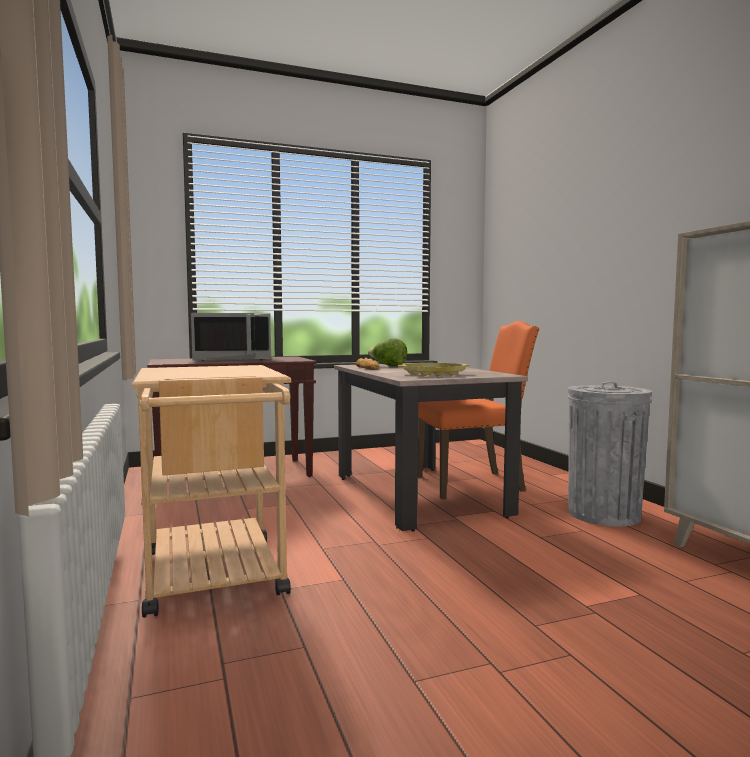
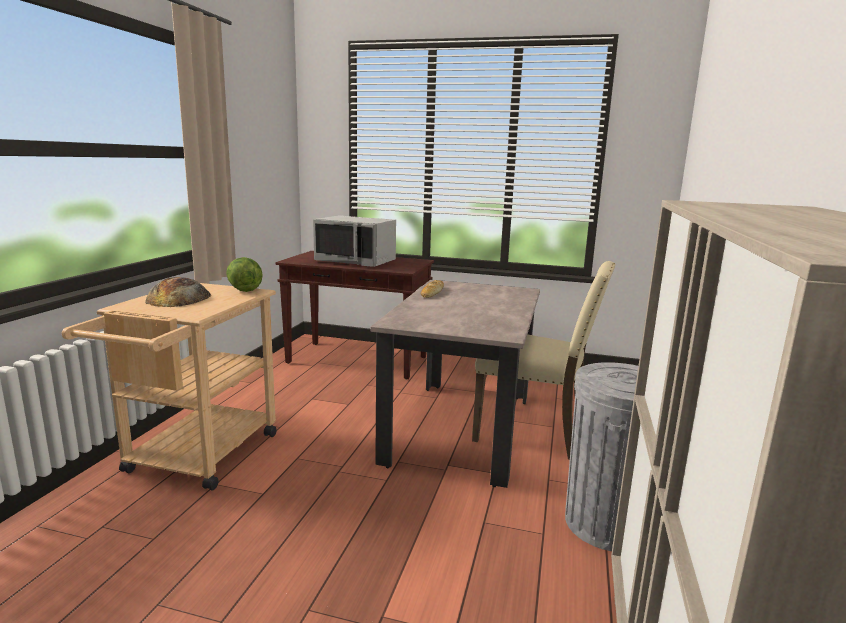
camera: 35 degrees right, 10 degrees up
lettuce [368,338,407,367] -> lettuce moved to [226,257,263,292]
yellow tray [398,363,469,376] -> none
orange chair [418,321,539,499] -> beige chair [472,261,616,460]
none -> bread [145,277,211,307]

